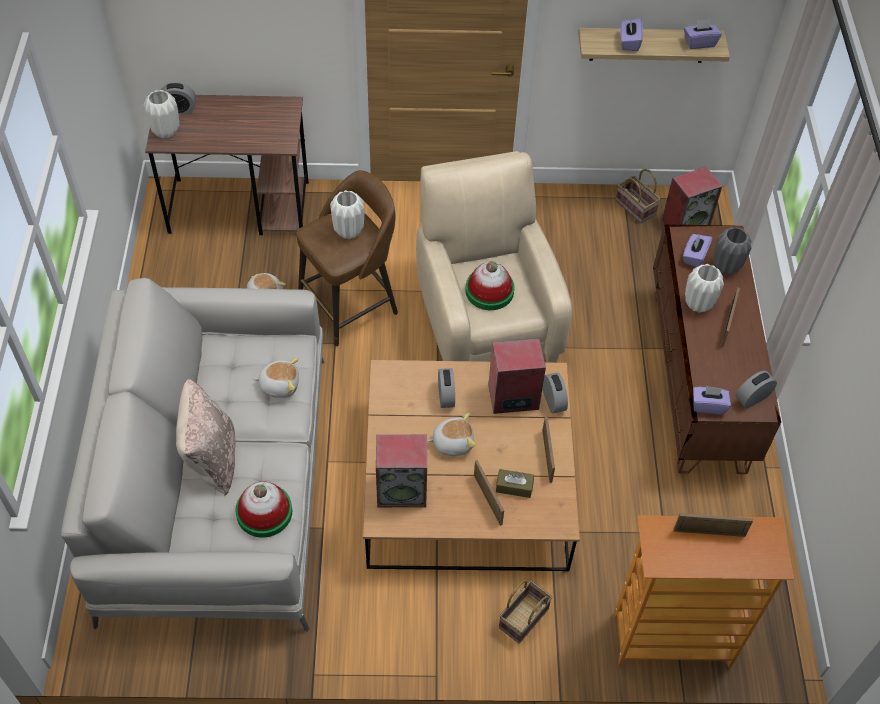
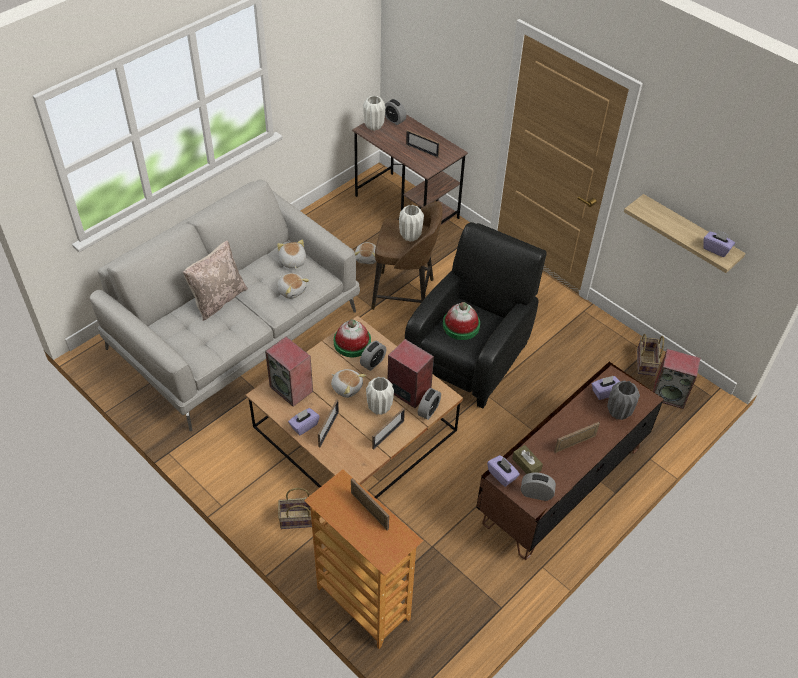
camera: 45 degrees right, 5 degrees down
hat [235,482,293,538] -> hat moved to [334,319,371,357]
beige armchair [416,151,572,363] -> black armchair [405,222,547,409]
brown tissue box [496,469,534,498] -> brown tissue box moved to [512,445,543,474]
purple tissue box [620,17,643,51] -> purple tissue box moved to [288,408,320,435]
white vase [685,264,724,313] -> white vase moved to [366,377,394,415]
none -> plush toy [277,240,306,269]
none -> picture frame [406,130,440,158]

